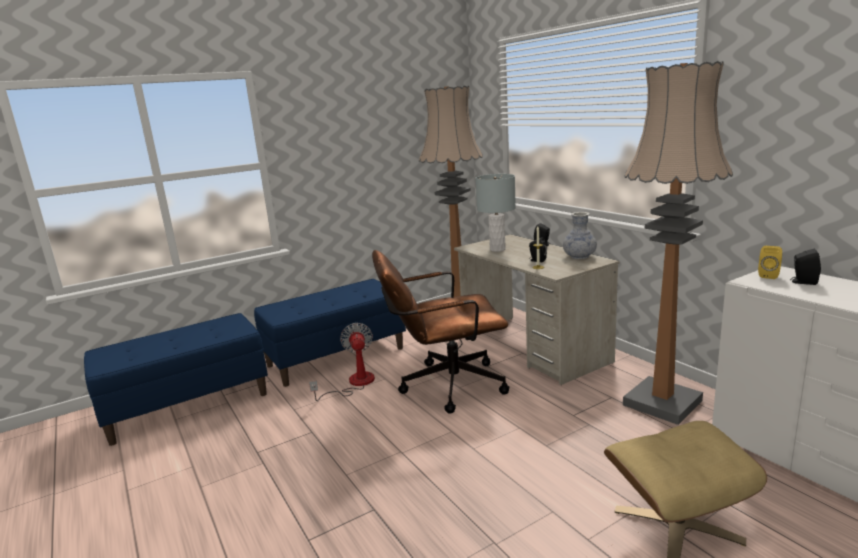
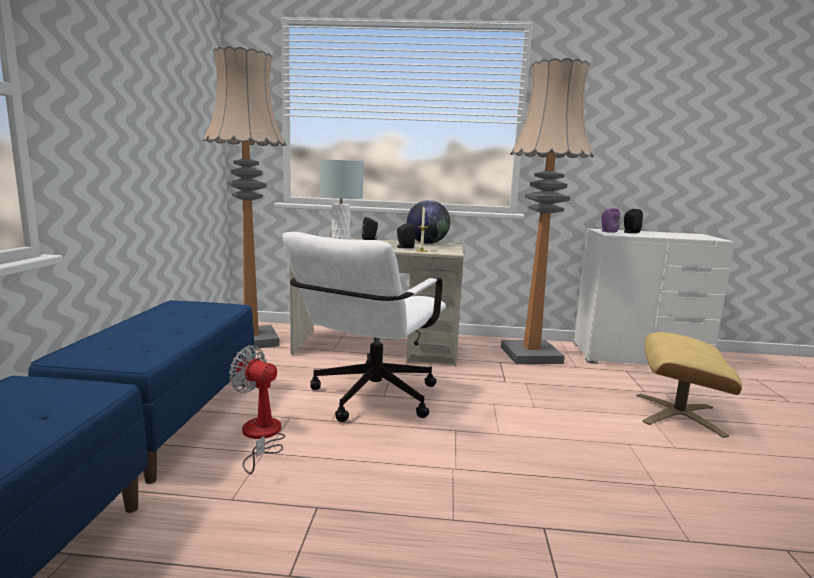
camera: 55 degrees left, 5 degrees down
brown office chair [372,250,509,414] -> white office chair [283,232,446,422]
vase [563,212,597,259] -> globe [407,200,450,244]
yellow speaker [758,246,782,279] -> purple speaker [601,208,620,233]

